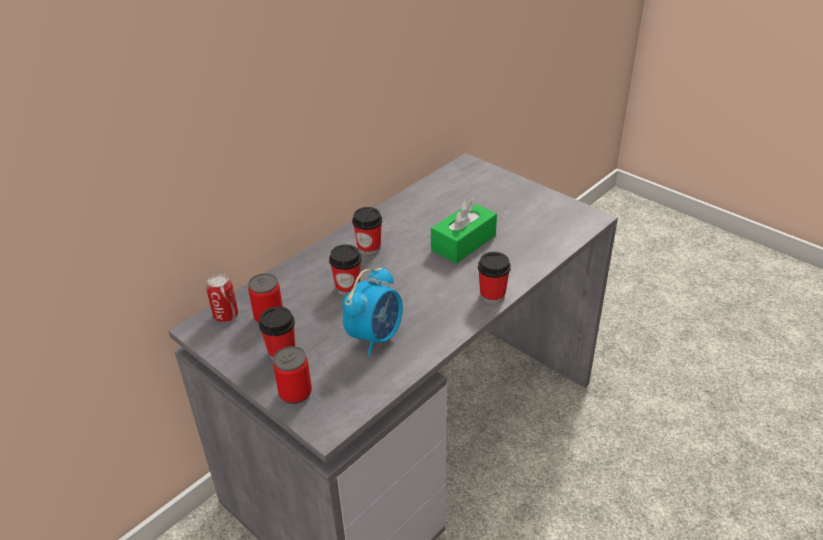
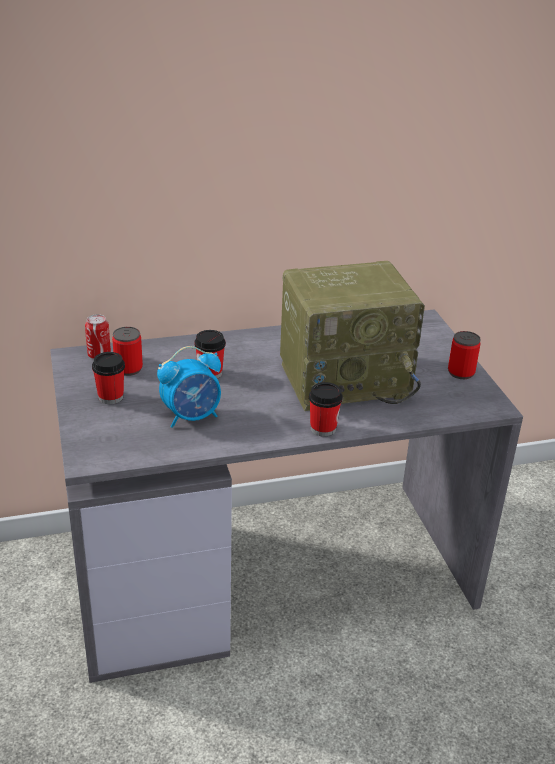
camera: 30 degrees right, 5 degrees down
can [273,346,312,404] -> can moved to [448,331,481,379]
cup [352,207,382,255] -> none
green tissue box [431,197,497,264] -> radio [280,261,425,411]

